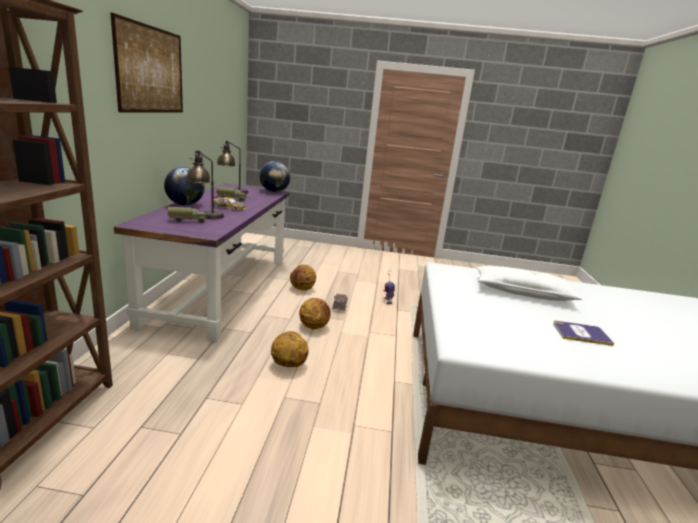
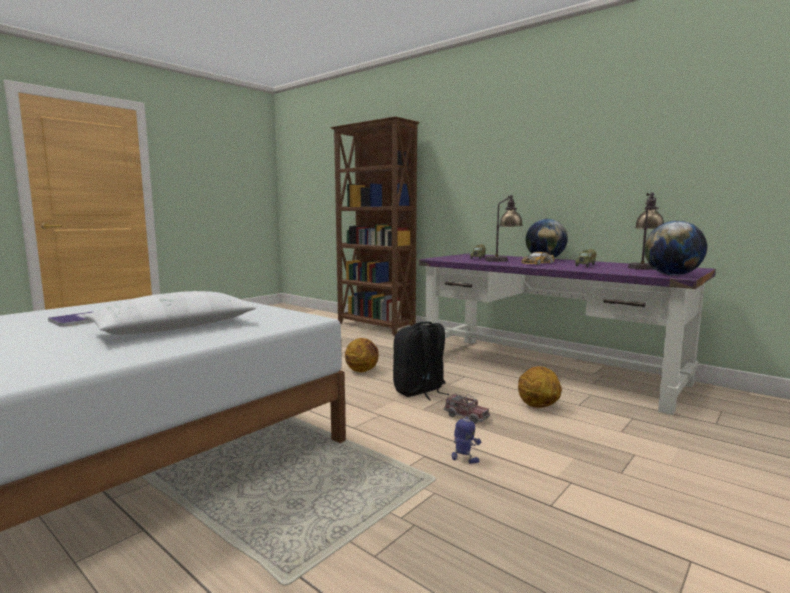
camera: 125 degrees right, 10 degrees down
picture [111,13,183,113] -> none
basketball [299,298,331,329] -> black backpack [393,322,449,401]

